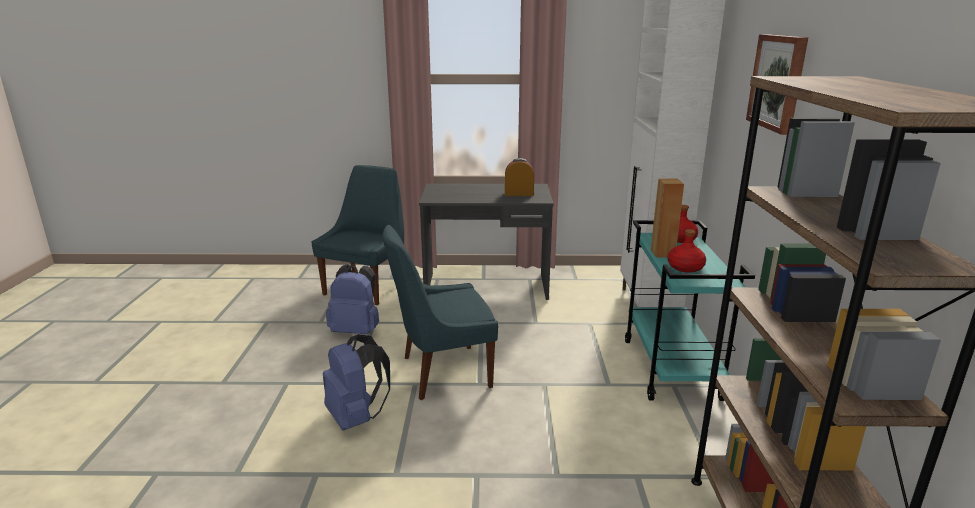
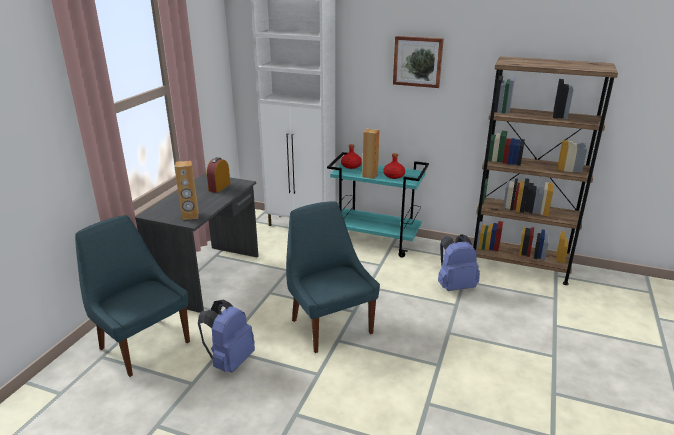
camera: 70 degrees left, 5 degrees up
blue backpack [323,334,390,430] -> blue backpack moved to [438,234,480,291]
blue chair [382,225,498,400] -> blue chair turned 150 degrees clockwise [286,201,380,353]
none -> brown speaker [175,161,199,220]

